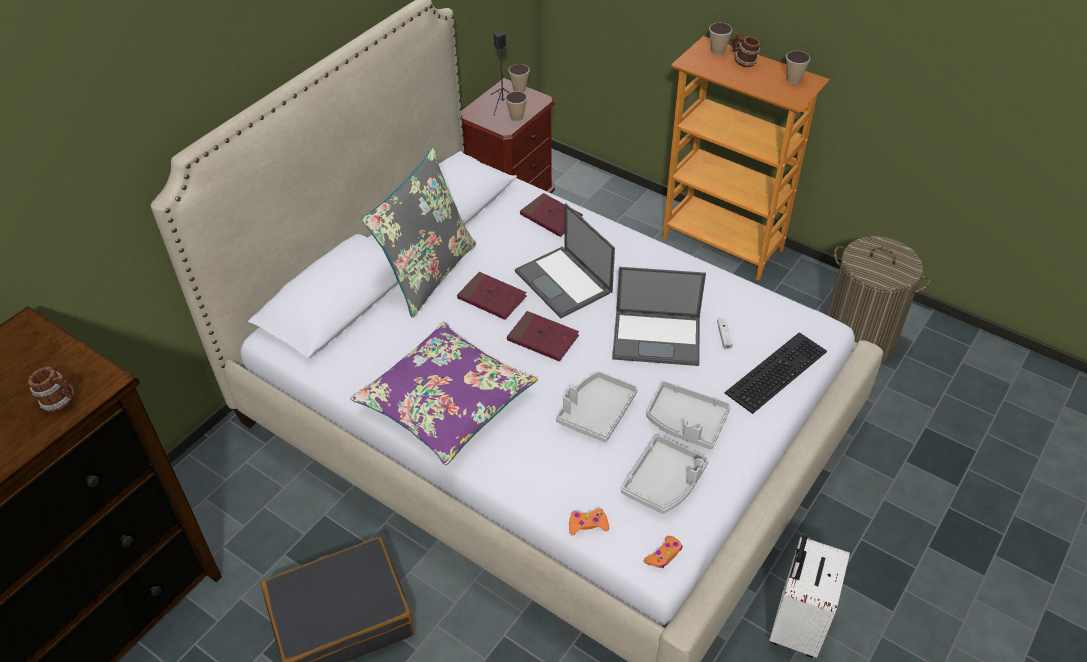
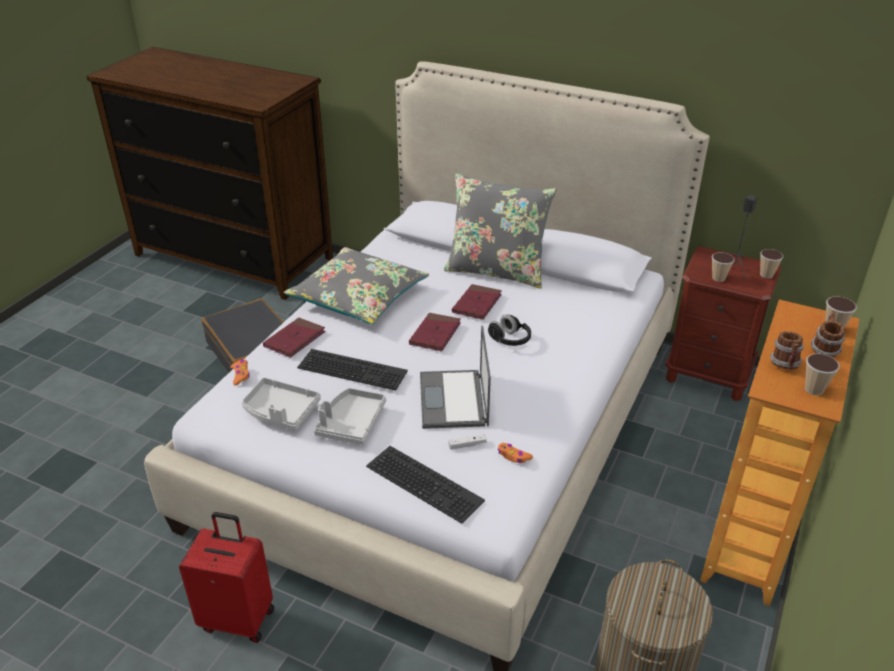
camera: 80 degrees right, 10 degrees down
mug [28,367,74,412] -> mug moved to [770,331,804,370]
purple pillow [350,321,538,465] -> grey pillow [284,247,429,325]
laptop [515,203,615,318] -> black headphones [488,314,531,346]
red book [520,193,583,237] -> red book moved to [263,318,326,358]
grey tray [556,371,638,443] -> keyboard [297,349,408,391]
orange game controller [644,536,683,568] -> orange game controller moved to [498,443,533,463]
white suitcase [769,535,850,658] -> red suitcase [179,512,274,643]

